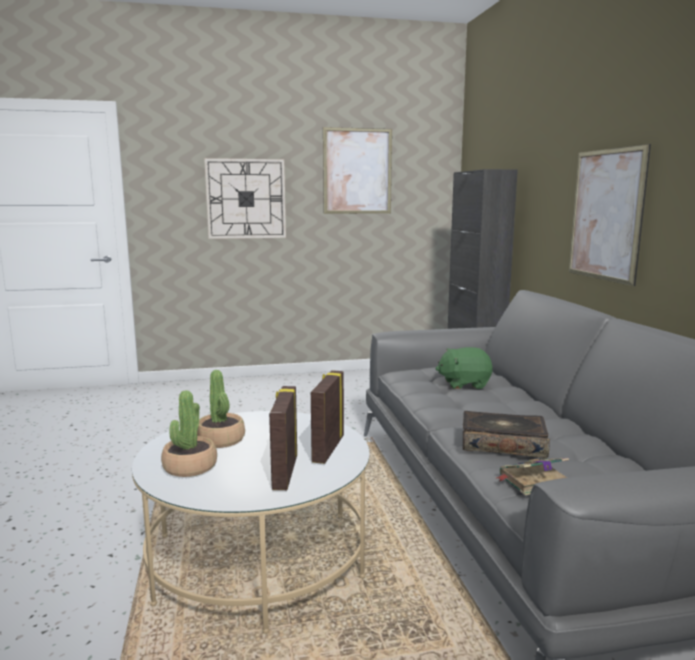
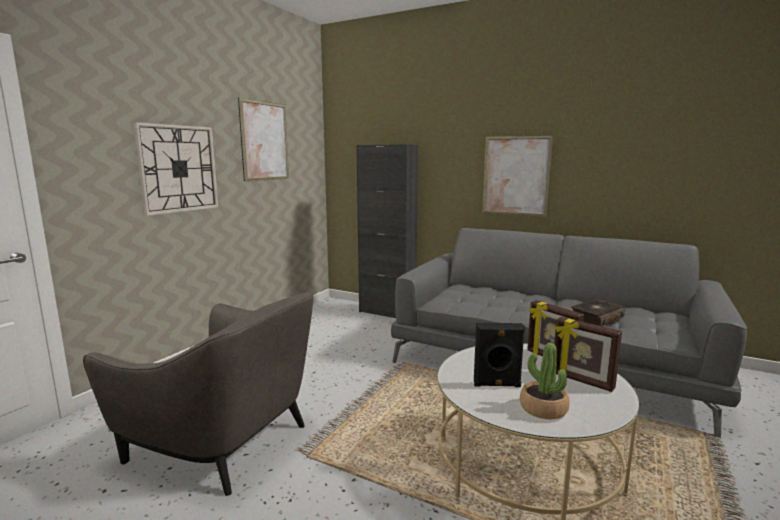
camera: 50 degrees left, 0 degrees up
potted plant [197,370,245,448] -> black speaker [474,323,525,387]
green plush toy [435,347,493,389] -> none
book [497,458,569,495] -> none
none -> grey armchair [83,292,314,496]

